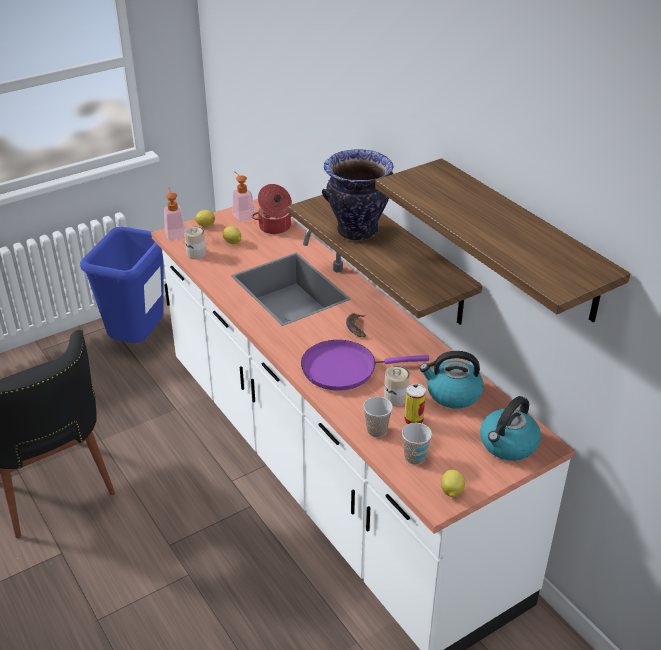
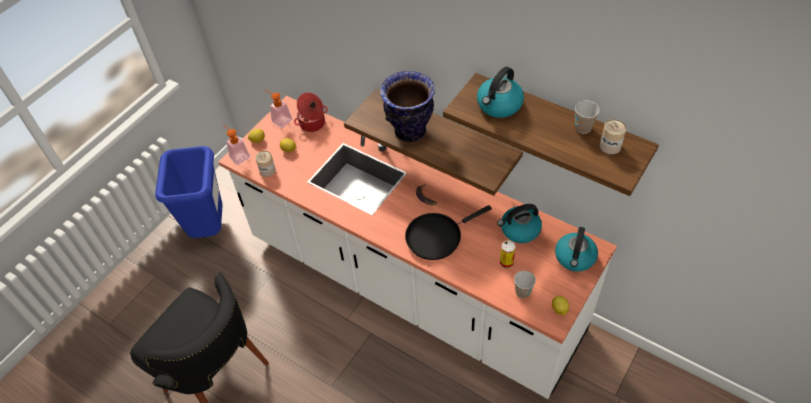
camera: 20 degrees left, 15 degrees up
purple frying pan [301,340,429,390] -> black frying pan [405,205,492,260]
cup [363,397,393,438] -> cup moved to [575,100,600,134]
can [384,366,410,406] -> can moved to [600,119,626,154]
none -> kettle [477,67,524,118]

